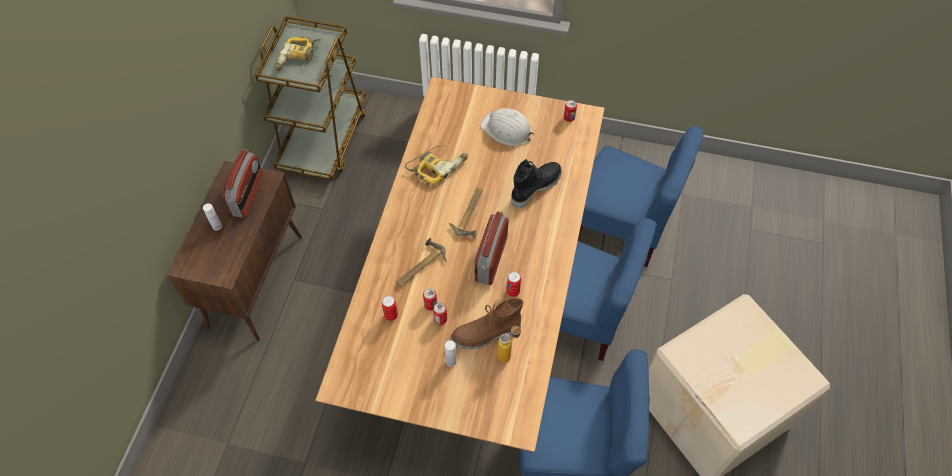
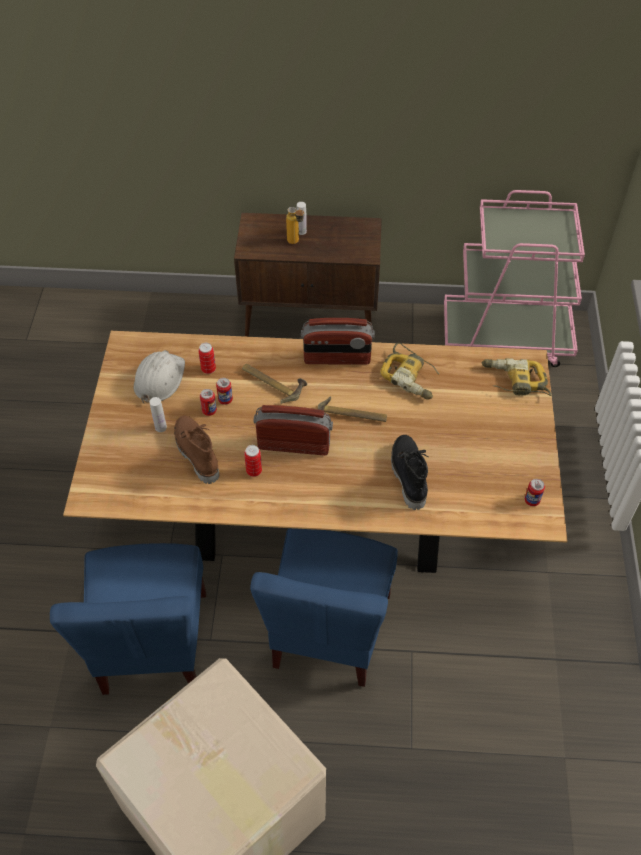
camera: 80 degrees right, 5 degrees down
radio [223,149,263,218] -> radio moved to [301,318,375,365]
brown cart [255,16,366,180] -> pink cart [444,190,585,367]
power drill [274,37,322,71] -> power drill moved to [482,358,552,396]
white hard hat [480,108,534,146] -> white hard hat moved to [134,350,185,403]
bottle [497,326,521,363] -> bottle moved to [286,207,304,244]
black boot [511,159,562,208] -> black boot turned 135 degrees counterclockwise [391,435,429,510]
blue chair [578,126,704,267] -> none

